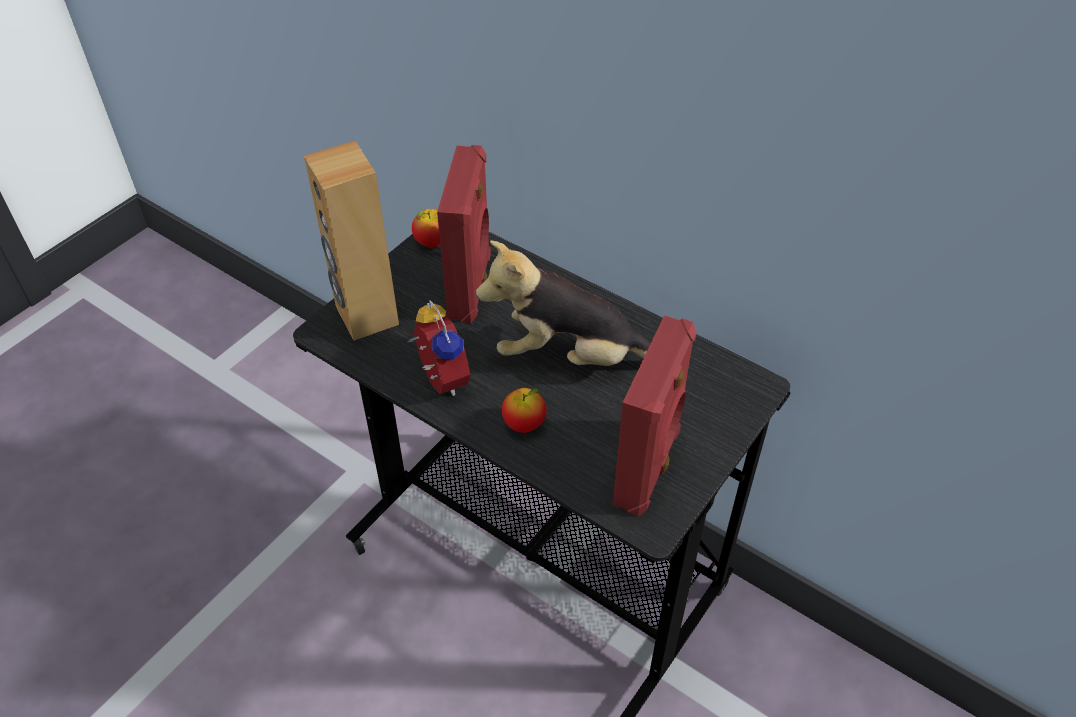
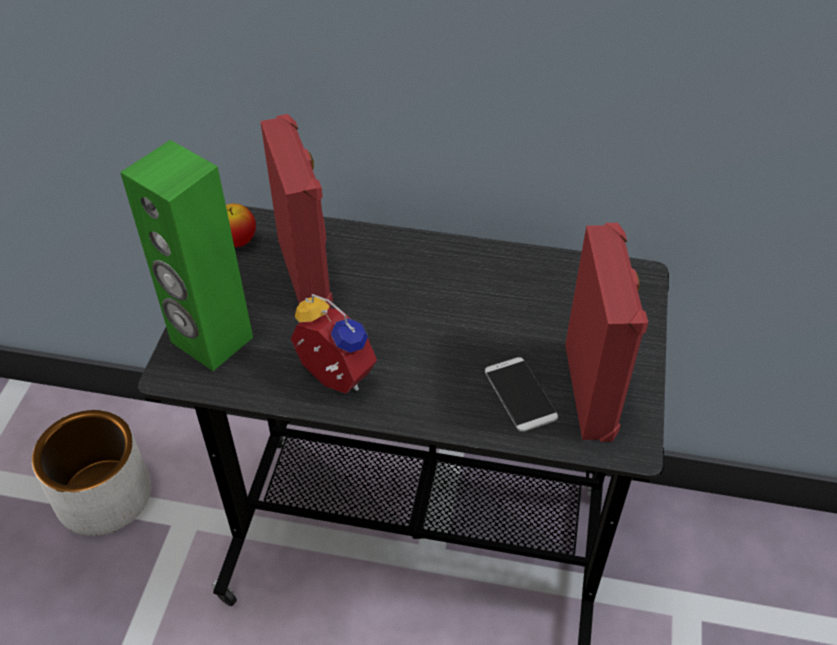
camera: 25 degrees left, 0 degrees up
brown speaker [304,141,399,341] -> green speaker [120,140,253,371]
plush toy [476,240,651,366] -> none
apple [502,388,547,433] -> none
none -> white planter [32,410,151,536]
none -> phone [485,357,558,432]

